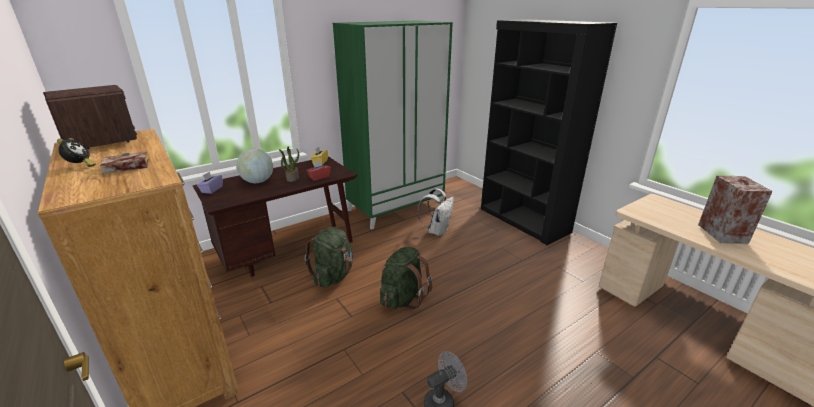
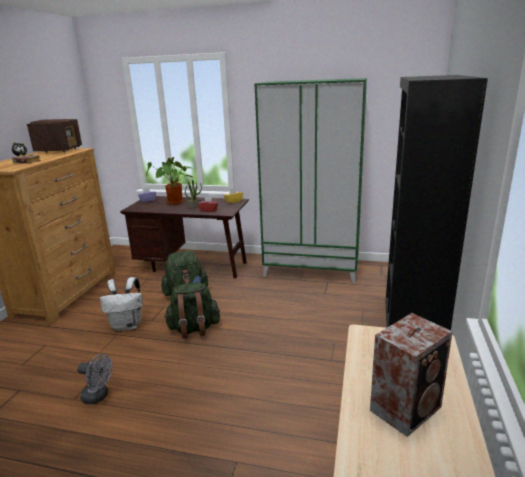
camera: 50 degrees right, 5 degrees down
globe [236,148,273,183] -> potted plant [146,157,193,204]
white backpack [417,188,454,236] -> white backpack moved to [100,277,143,331]

